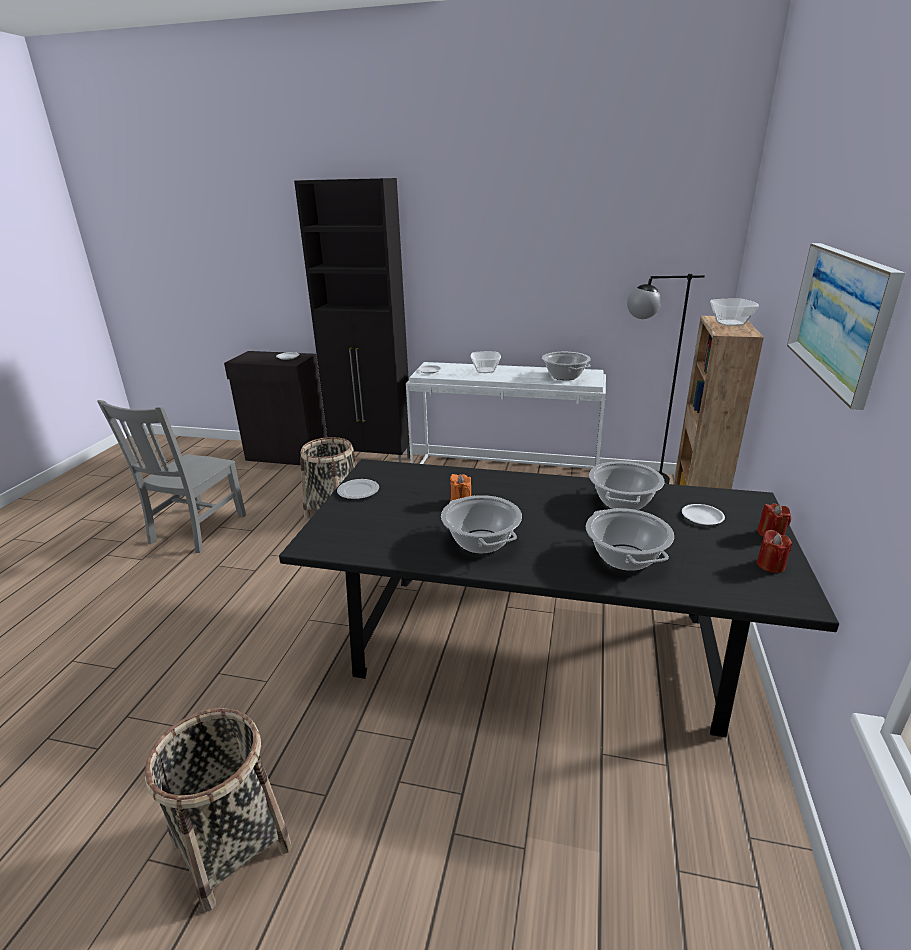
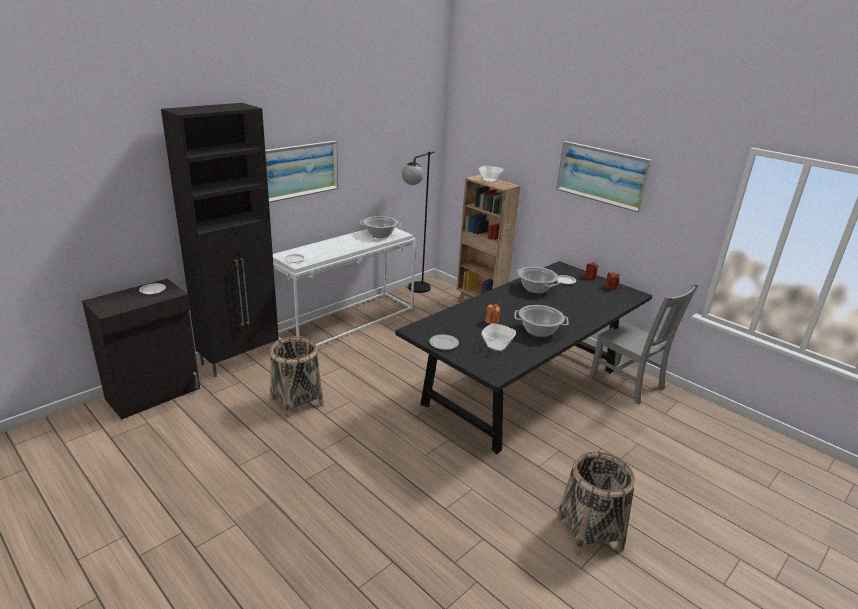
camera: 60 degrees left, 0 degrees up
grey chair [97,400,246,553] -> grey chair moved to [589,283,699,404]
bowl [470,351,501,373] -> bowl moved to [481,323,516,351]
cooking pot [586,508,674,571] -> none
none -> picture [265,141,338,203]

